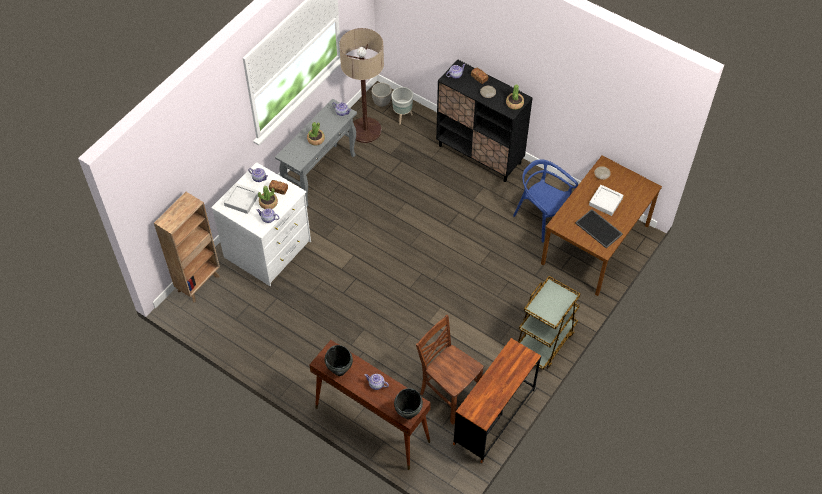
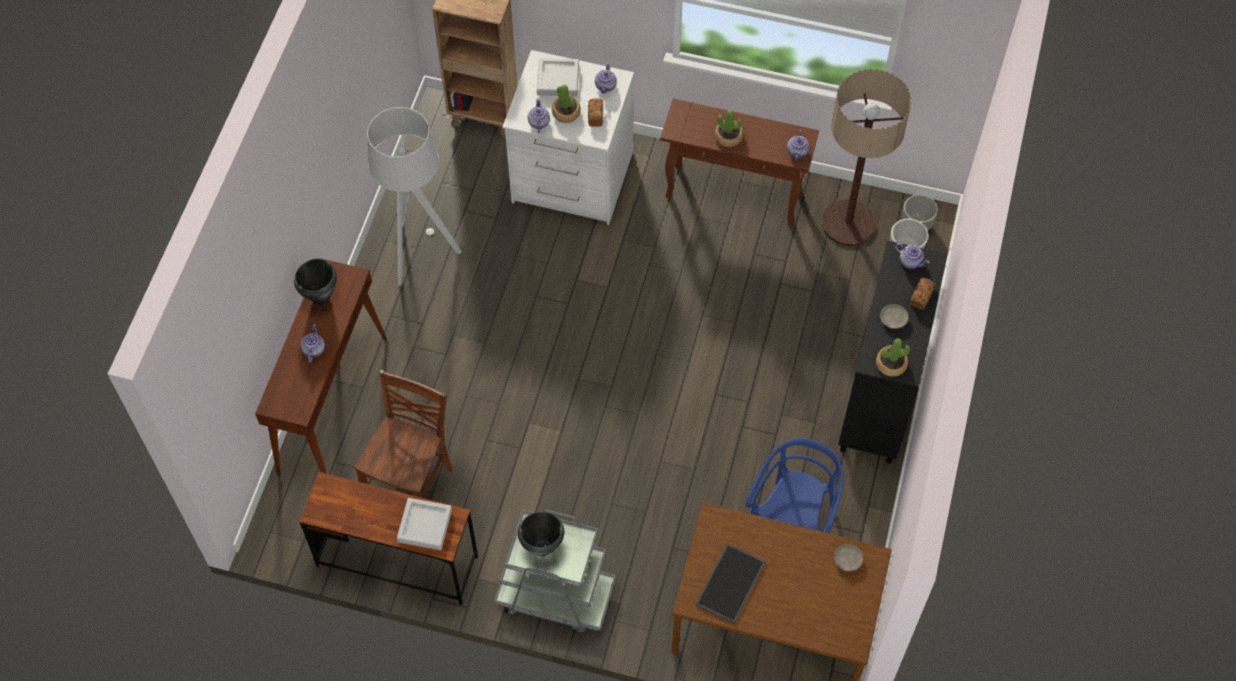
camera: 70 degrees right, 5 degrees up
grey console table [275,99,357,207] -> brown console table [660,98,819,226]
black cooking pot [394,388,423,419] -> black cooking pot moved to [518,512,564,556]
brown cart [518,276,581,370] -> grey cart [494,509,616,633]
grey tray [589,185,624,216] -> grey tray moved to [397,498,452,550]
none -> grey floor lamp [367,107,462,285]

